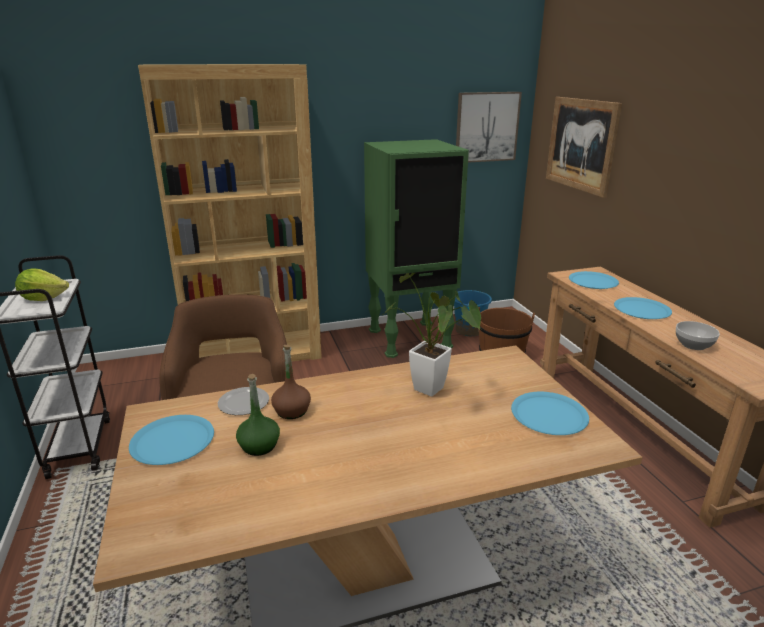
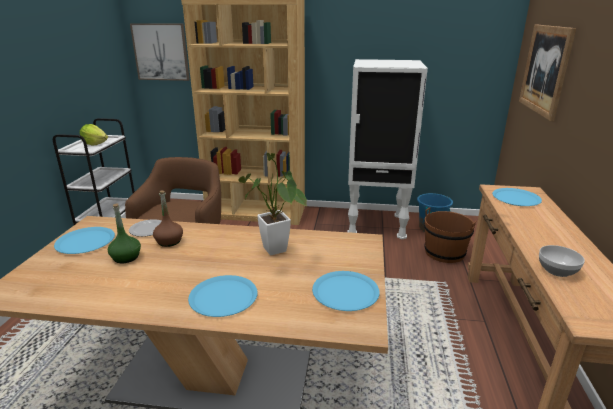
camera: 25 degrees right, 0 degrees up
green cabinet [364,139,469,358] -> white cabinet [348,59,428,239]
picture [456,92,522,163] -> picture moved to [130,23,190,81]
blue plate [614,297,672,319] -> blue plate moved to [188,275,258,317]

